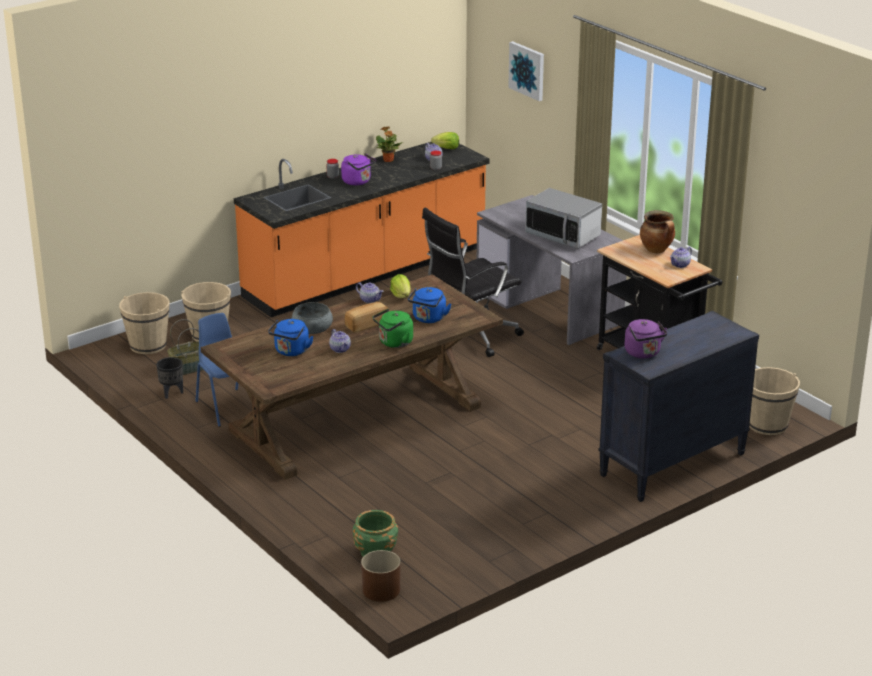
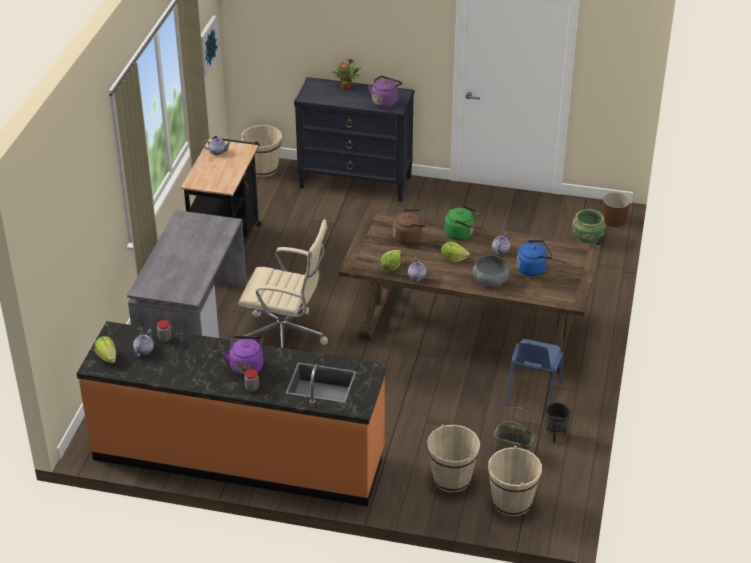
camera: 130 degrees left, 10 degrees up
bread [345,302,388,333] -> lettuce [441,242,471,262]
potted plant [376,126,403,162] -> potted plant moved to [332,58,361,90]
blue kettle [408,287,451,323] -> brown kettle [393,209,427,245]
black office chair [422,208,524,357] -> beige office chair [238,219,328,348]
picture [508,41,544,101] -> picture moved to [201,16,219,76]
microwave [525,188,602,249] -> none
cooking pot [640,210,675,253] -> none

